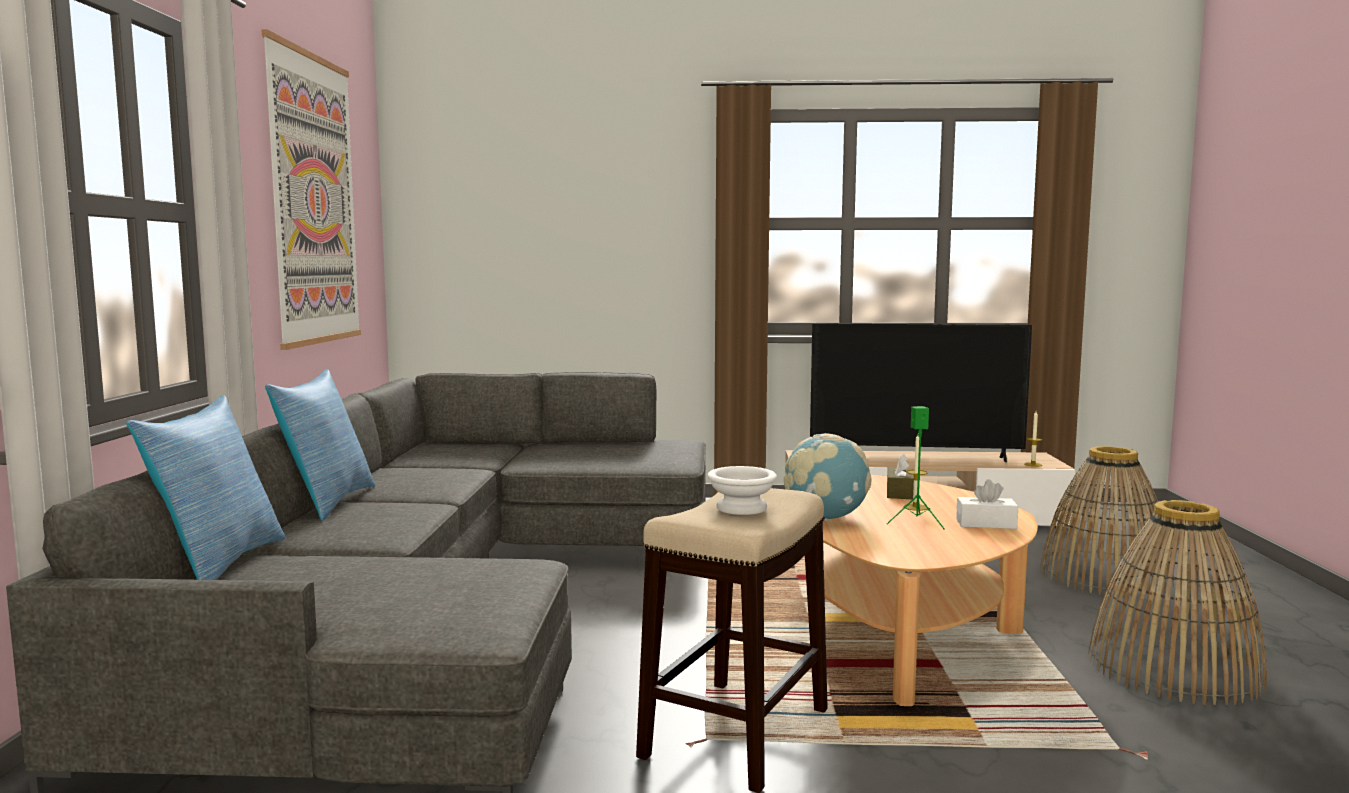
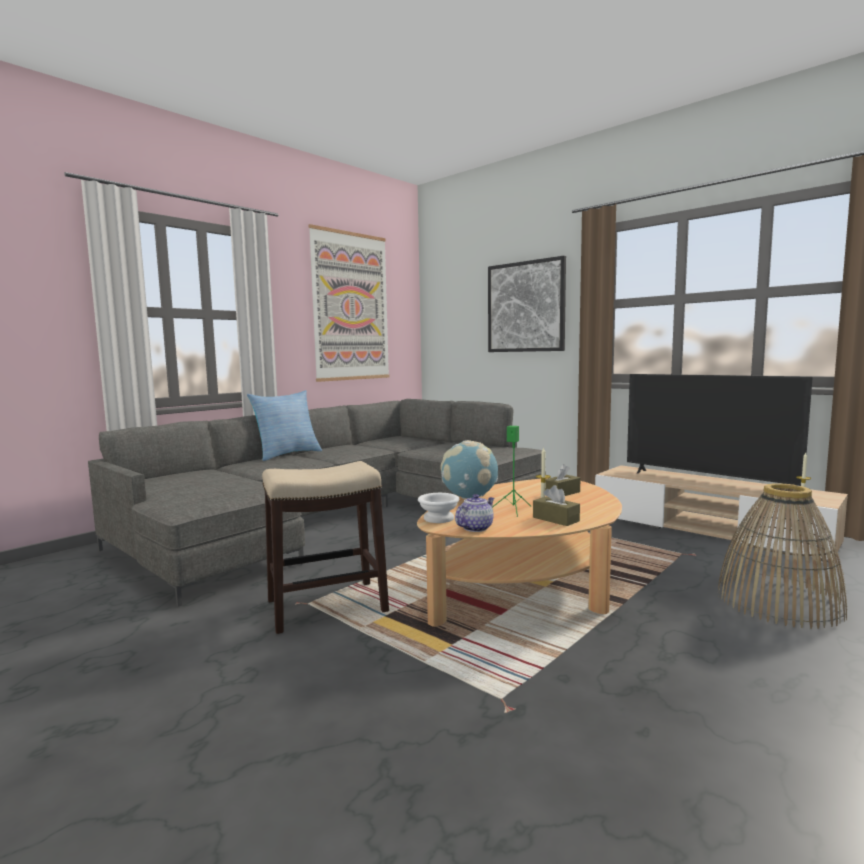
camera: 40 degrees right, 0 degrees up
pillow [126,395,286,580] -> none
white bowl [708,466,777,515] -> white bowl moved to [418,493,459,523]
white tissue box [956,479,1018,529] -> brown tissue box [533,485,580,526]
basket [1088,500,1267,705] -> none
none -> teapot [455,494,494,532]
none -> picture [488,256,566,352]

